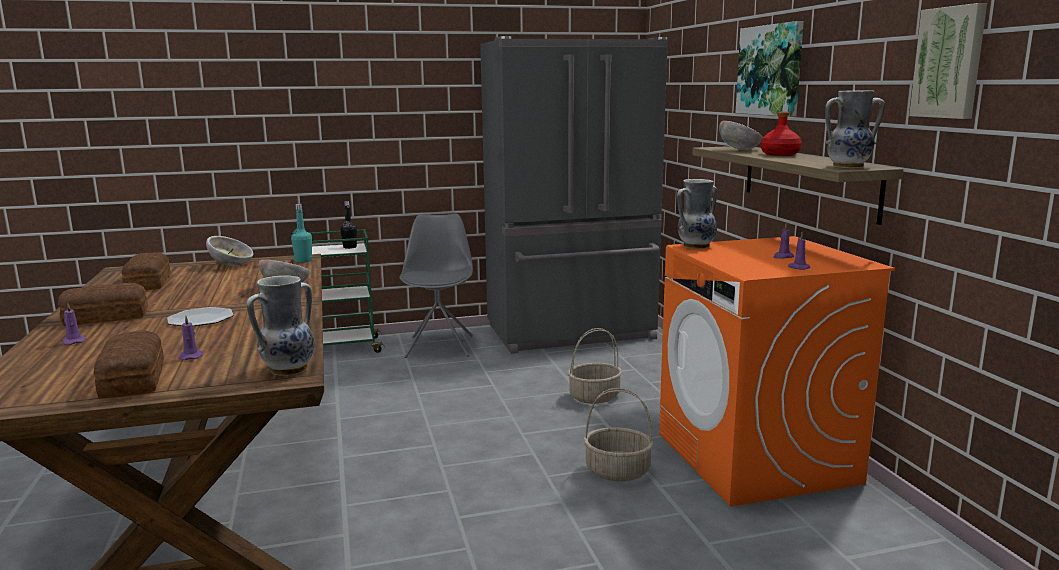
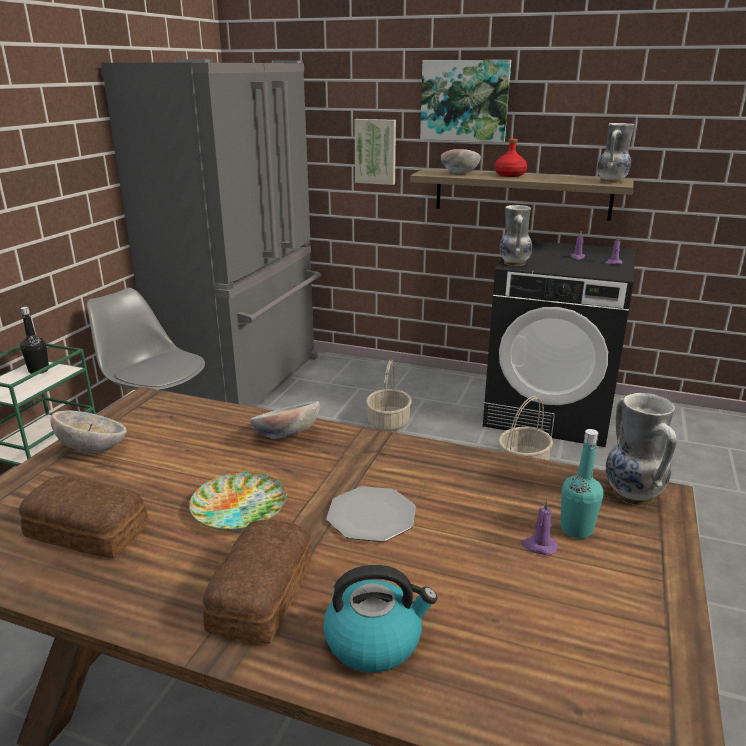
camera: 55 degrees left, 10 degrees up
purple candle [62,303,87,345] -> kettle [323,565,437,673]
bread [94,330,164,398] -> none
turquoise bottle [291,204,312,263] -> turquoise bottle moved to [560,429,604,539]
orange washing machine [659,236,895,506] -> black washing machine [483,241,635,447]
picture [909,3,987,119] -> picture moved to [354,119,396,185]
none -> plate [189,472,286,531]

